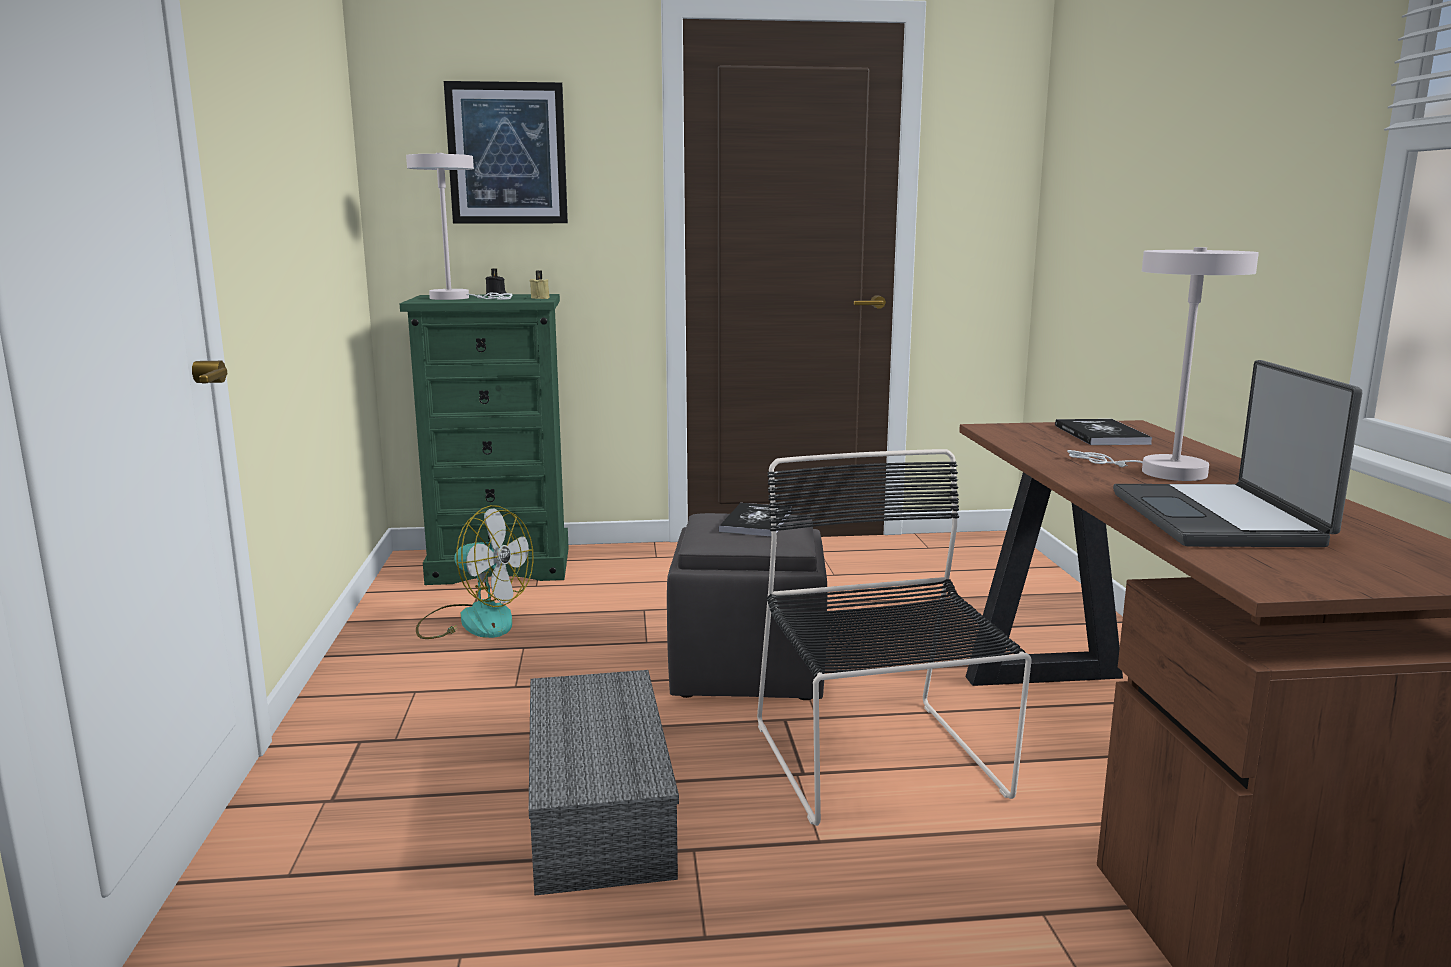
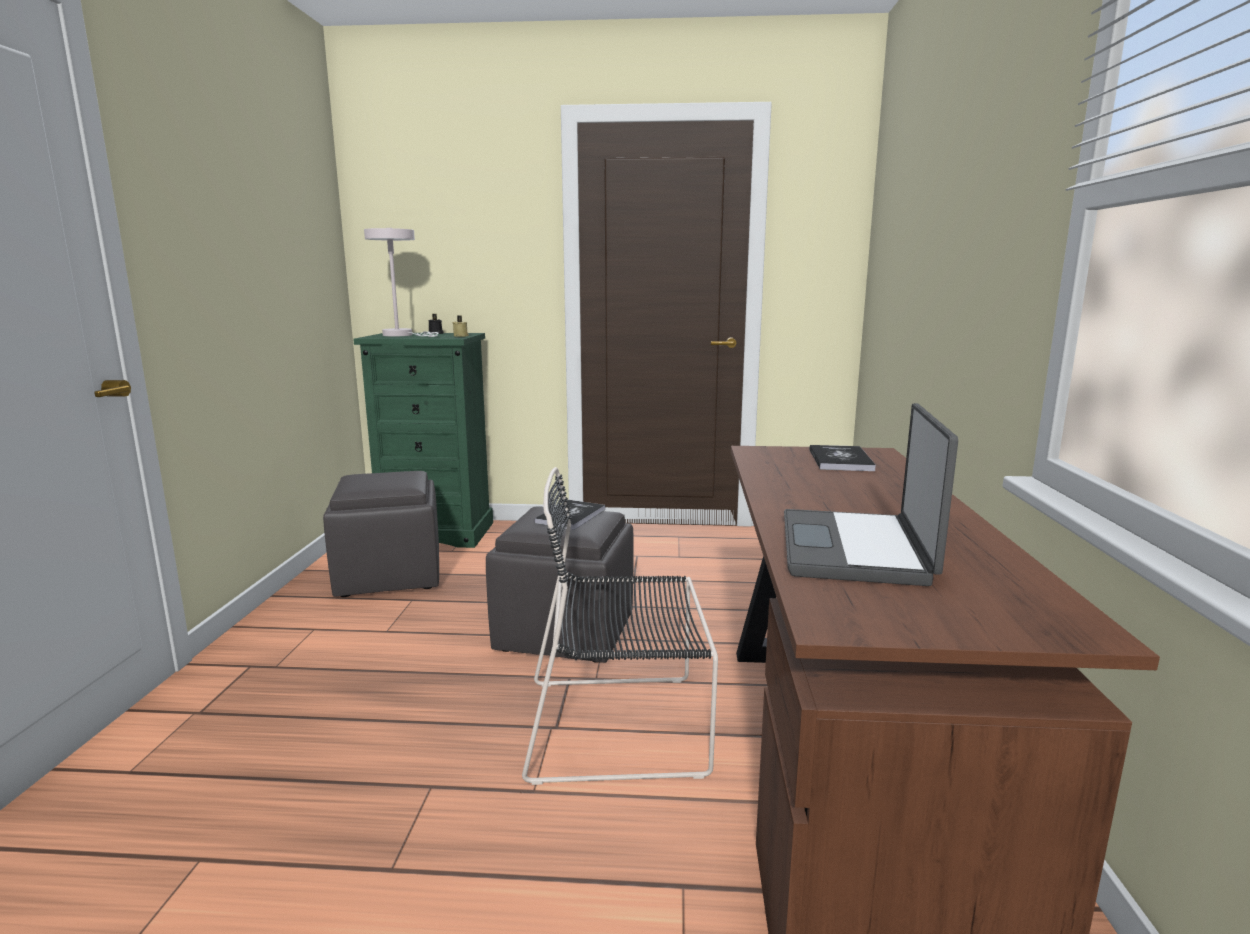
camera: 10 degrees right, 0 degrees up
fan [416,505,534,639] -> grey ottoman [323,471,439,597]
picture [444,81,568,223] -> none
grey storage box [529,670,679,896] -> none
black chair [757,449,1032,826] -> black chair turned 90 degrees counterclockwise [522,467,718,785]
white table lamp [1067,247,1259,481] -> none

